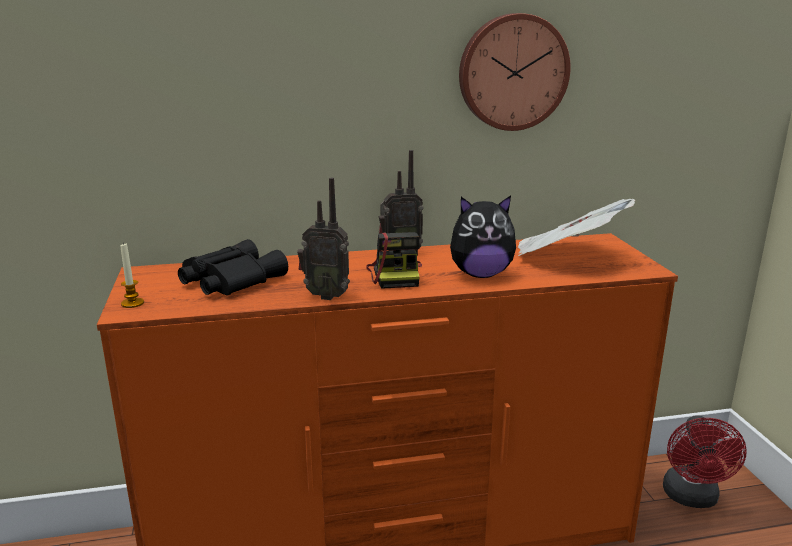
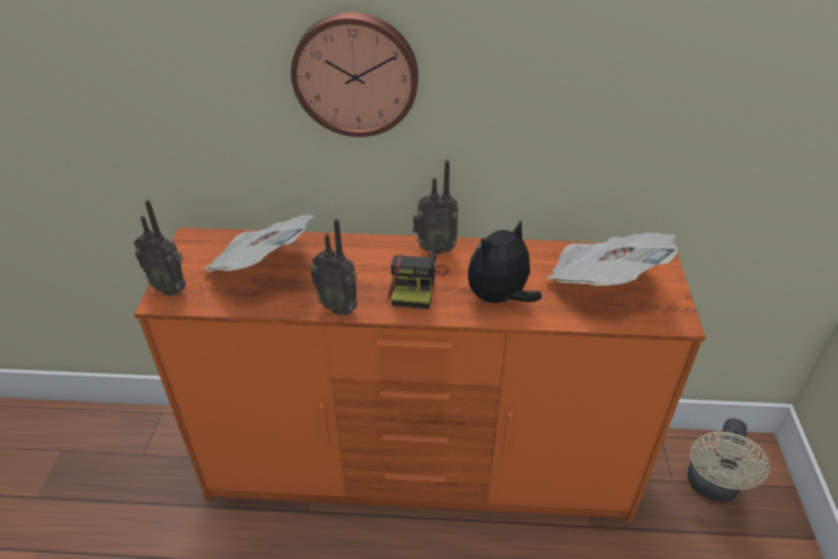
camera: 15 degrees right, 20 degrees up
candle [121,242,144,308] -> radio [134,200,186,296]
black binoculars [178,239,288,296] -> newspaper [203,215,315,271]
plush toy [450,195,516,278] -> plush toy turned 135 degrees clockwise [468,220,542,307]
wall clock [459,13,571,131] -> wall clock moved to [291,12,418,137]
red fan [663,415,747,508] -> beige fan [687,418,770,502]

